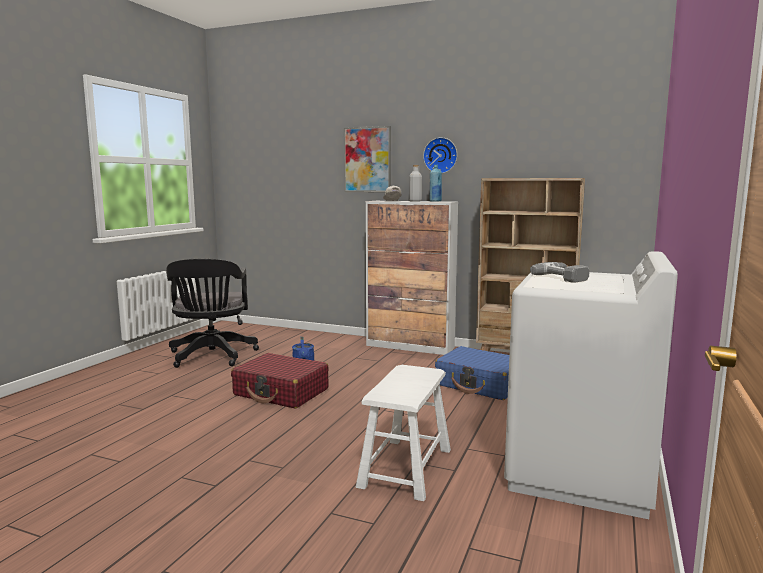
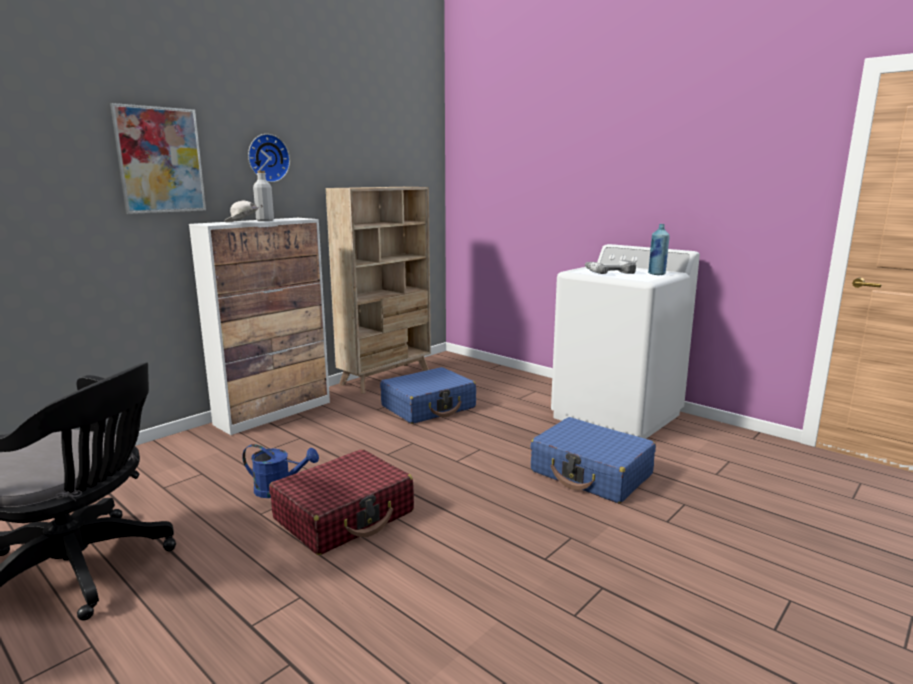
camera: 70 degrees left, 5 degrees up
white stool [356,365,451,501] -> blue suitcase [530,417,656,503]
blue bottle [430,165,442,202] -> blue bottle moved to [648,224,670,275]

